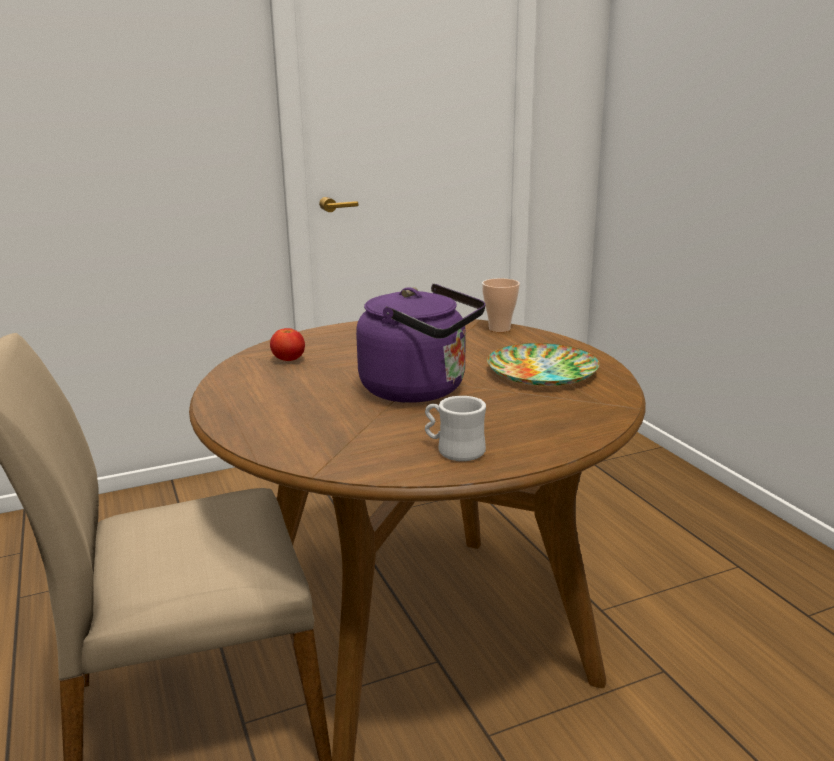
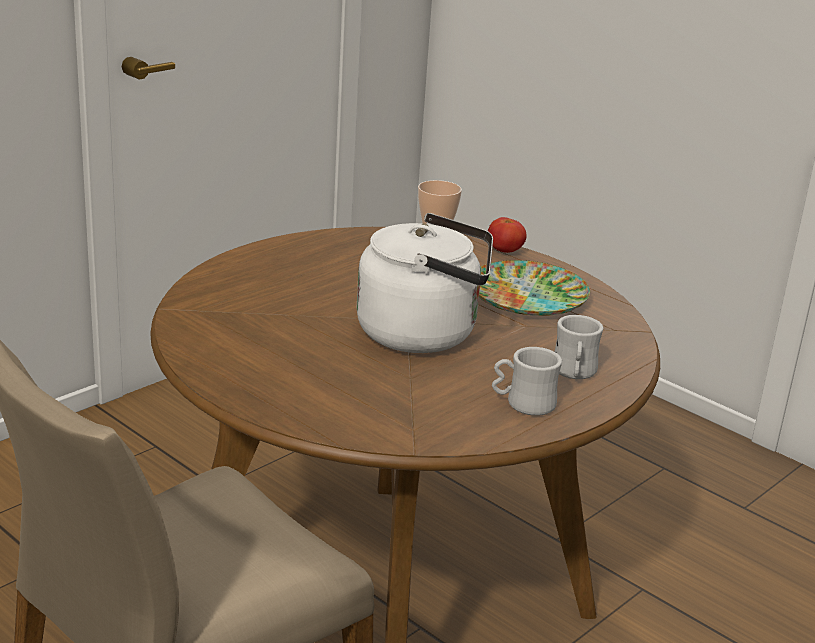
camera: 25 degrees left, 5 degrees up
tomato [270,328,305,361] -> tomato moved to [488,217,527,253]
purple kettle [356,284,485,403] -> white kettle [357,213,493,353]
none -> white mug [554,315,603,379]

